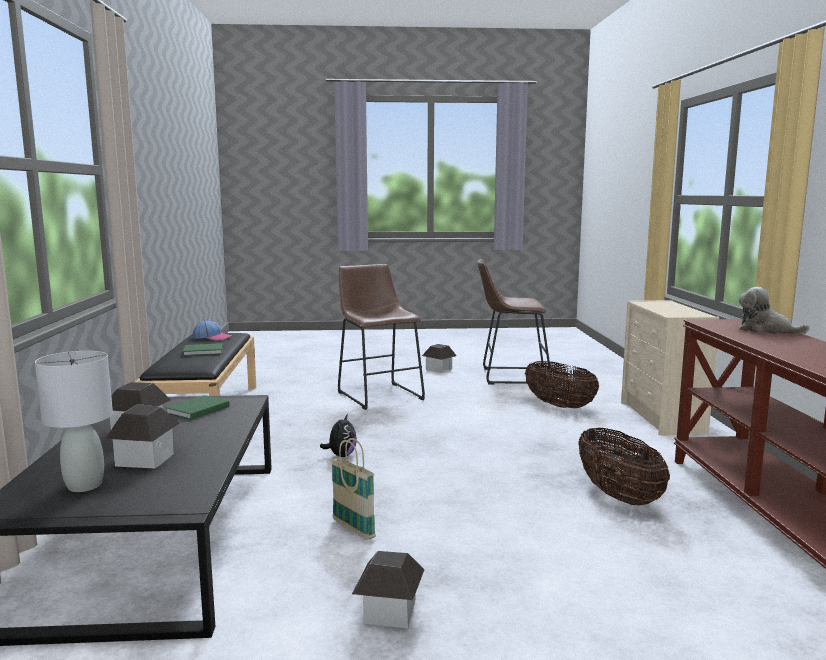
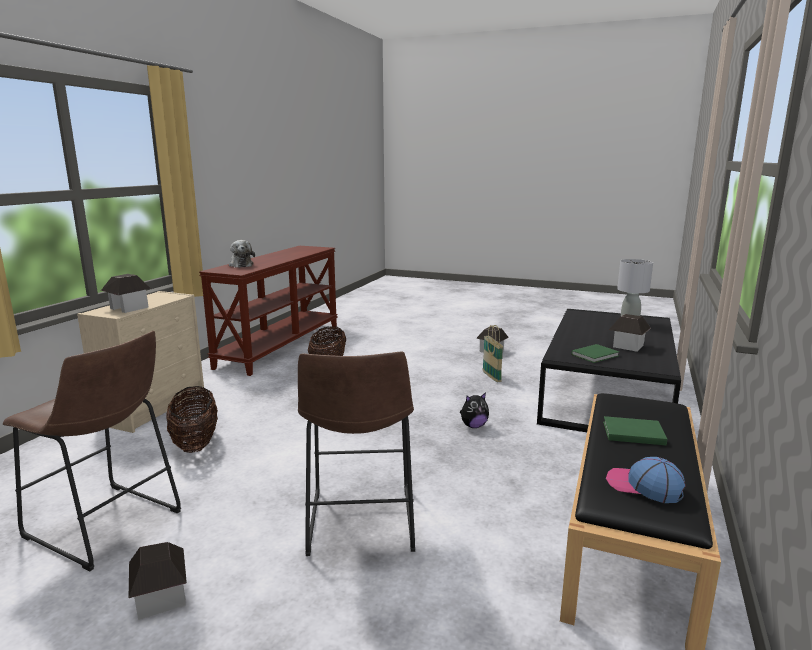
camera: 155 degrees left, 5 degrees up
toy house [105,404,179,468] -> toy house moved to [101,274,151,313]
plush toy [320,414,357,457] -> plush toy turned 150 degrees counterclockwise [460,393,489,428]

